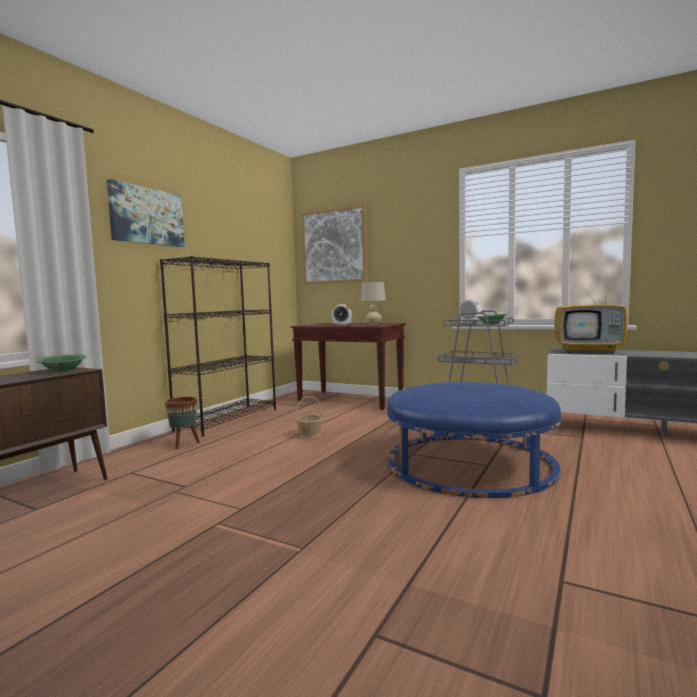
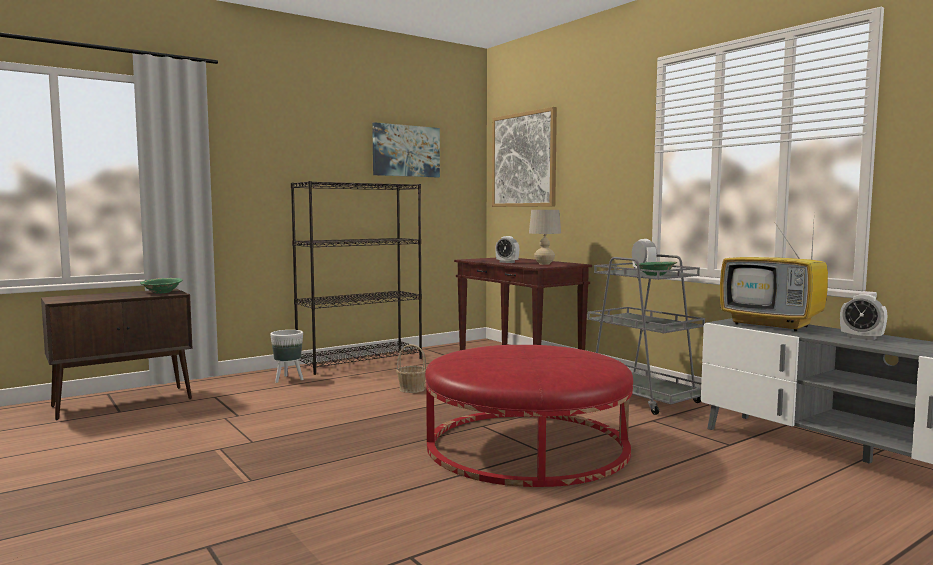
camera: 25 degrees right, 0 degrees up
picture [107,179,185,247] -> picture moved to [372,122,440,177]
brown planter [165,397,200,449] -> white planter [270,330,303,383]
blue ottoman [387,382,562,498] -> red ottoman [425,345,633,487]
none -> alarm clock [840,294,887,340]

